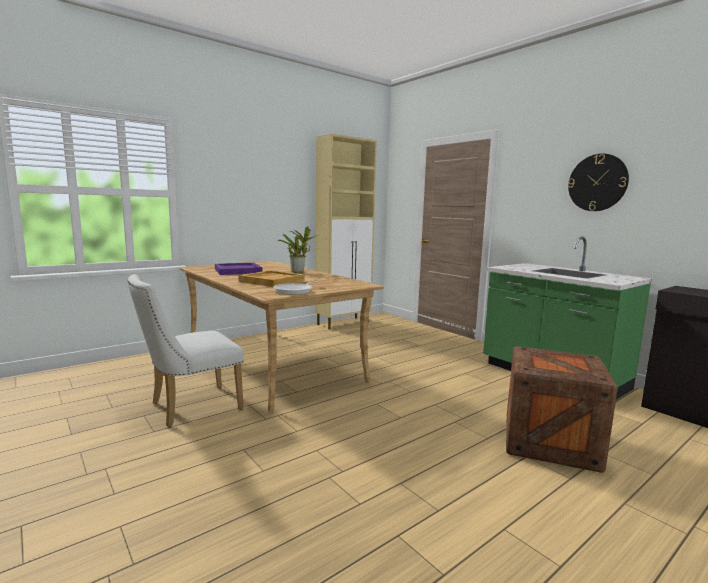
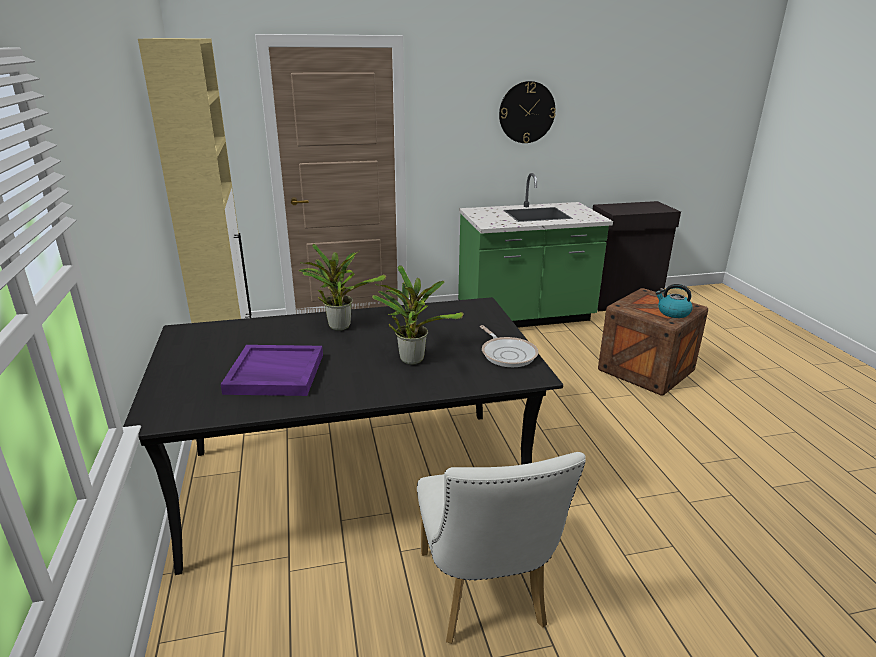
camera: 65 degrees left, 15 degrees up
beige dining table [180,261,384,412] -> black dining table [123,297,563,575]
beige tray [239,270,304,287] -> potted plant [372,265,463,365]
none -> kettle [655,284,693,318]

